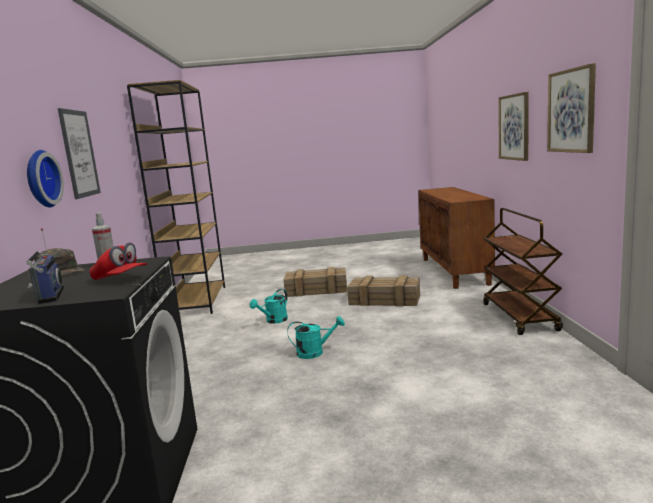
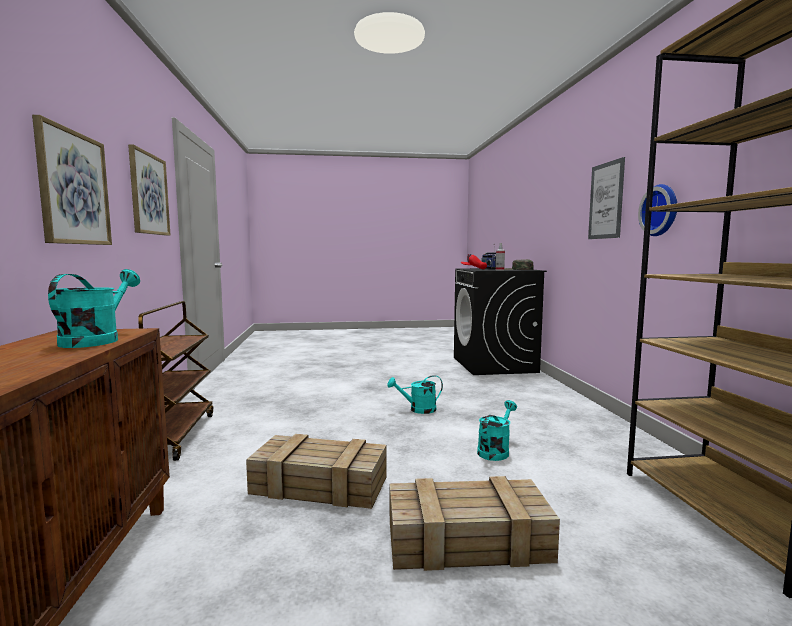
camera: 175 degrees right, 5 degrees down
wall clock [27,150,64,207] -> wall clock moved to [638,184,677,236]
none -> turquoise watering can [48,269,140,348]

